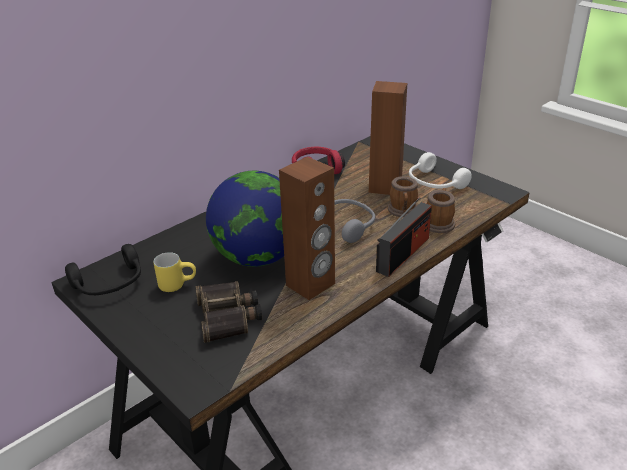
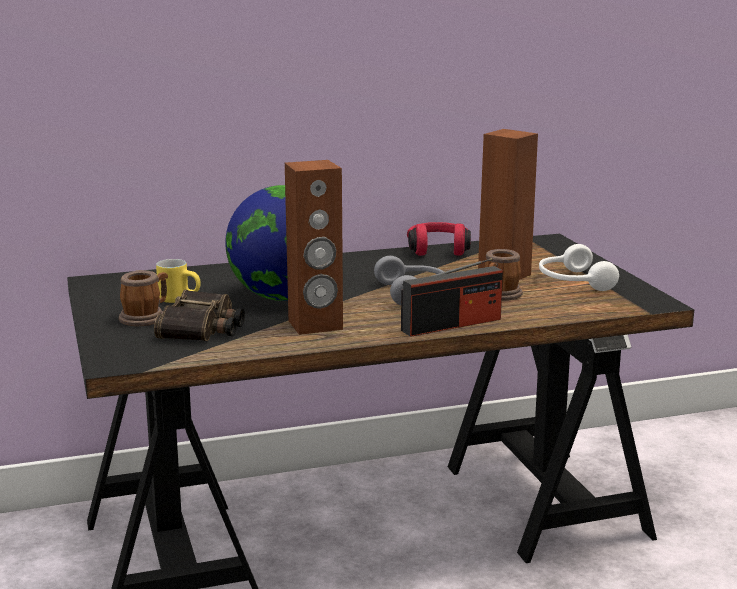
camera: 25 degrees right, 15 degrees down
black headphones [65,244,141,295] -> none
mug [427,188,455,233] -> mug moved to [119,270,168,326]

